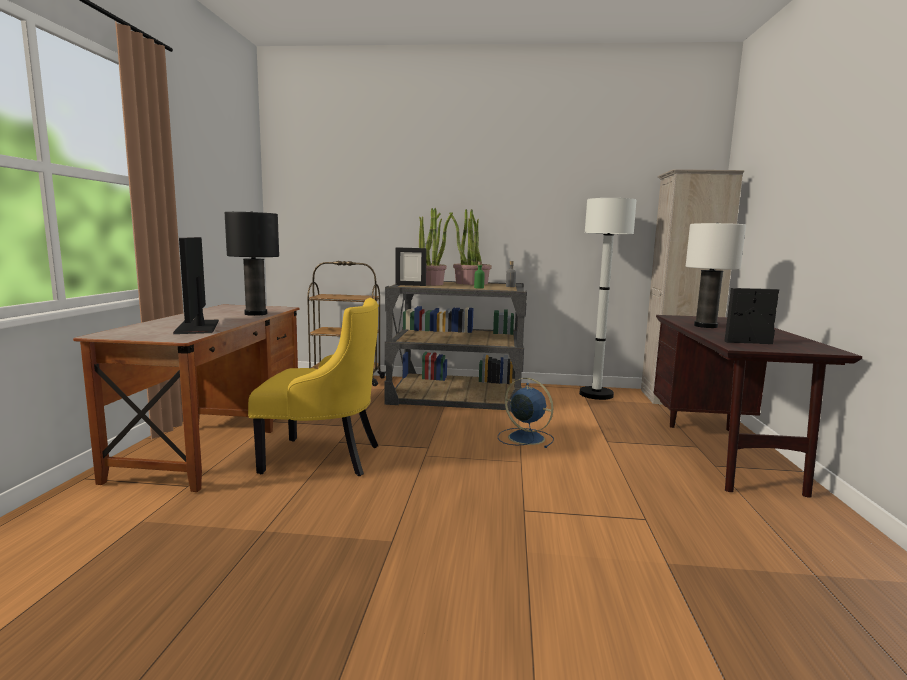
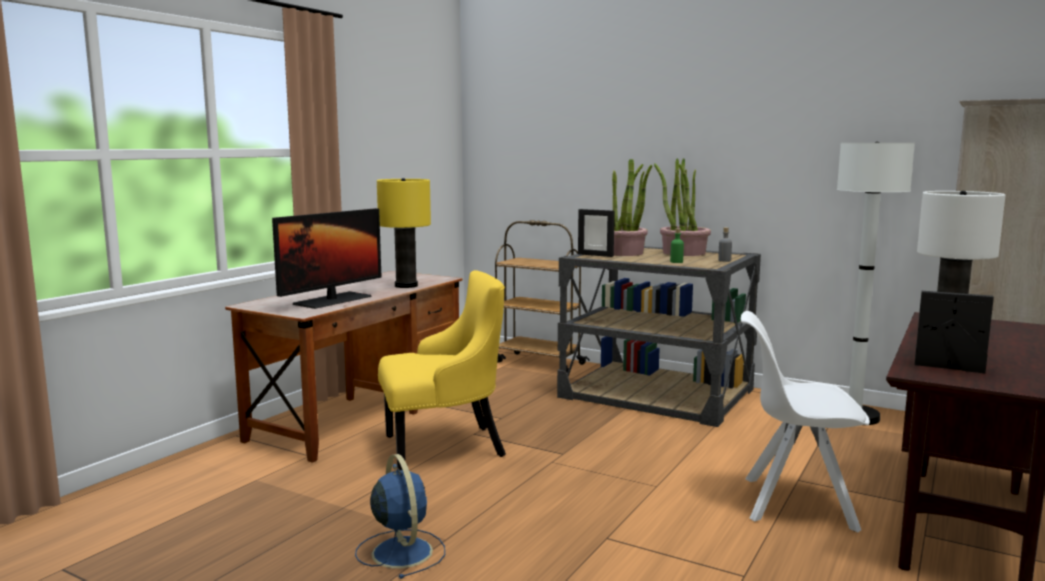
camera: 25 degrees right, 0 degrees up
monitor [173,237,219,334] -> monitor turned 150 degrees counterclockwise [272,208,381,309]
black table lamp [225,211,279,316] -> yellow table lamp [377,178,431,288]
yellow chair [248,298,379,476] -> yellow chair turned 45 degrees counterclockwise [378,270,506,470]
blue fan [498,378,554,448] -> blue fan moved to [355,454,445,579]
none -> white chair [741,311,870,532]

